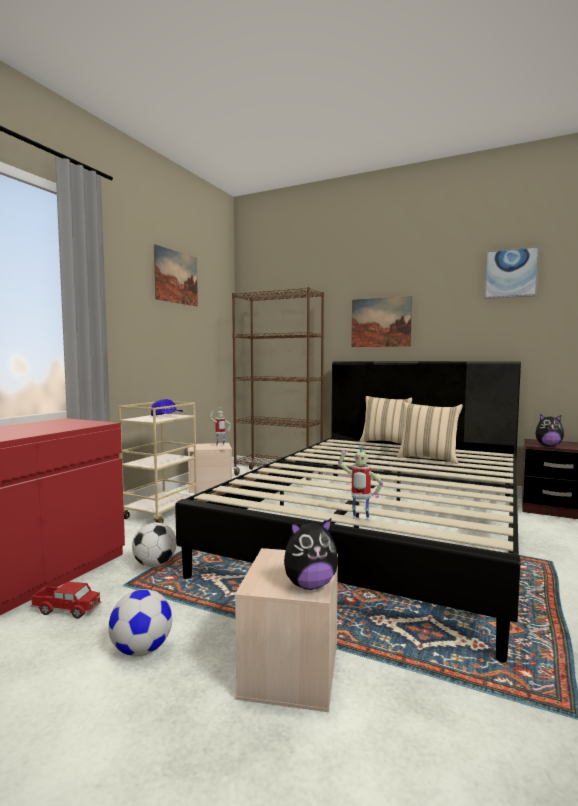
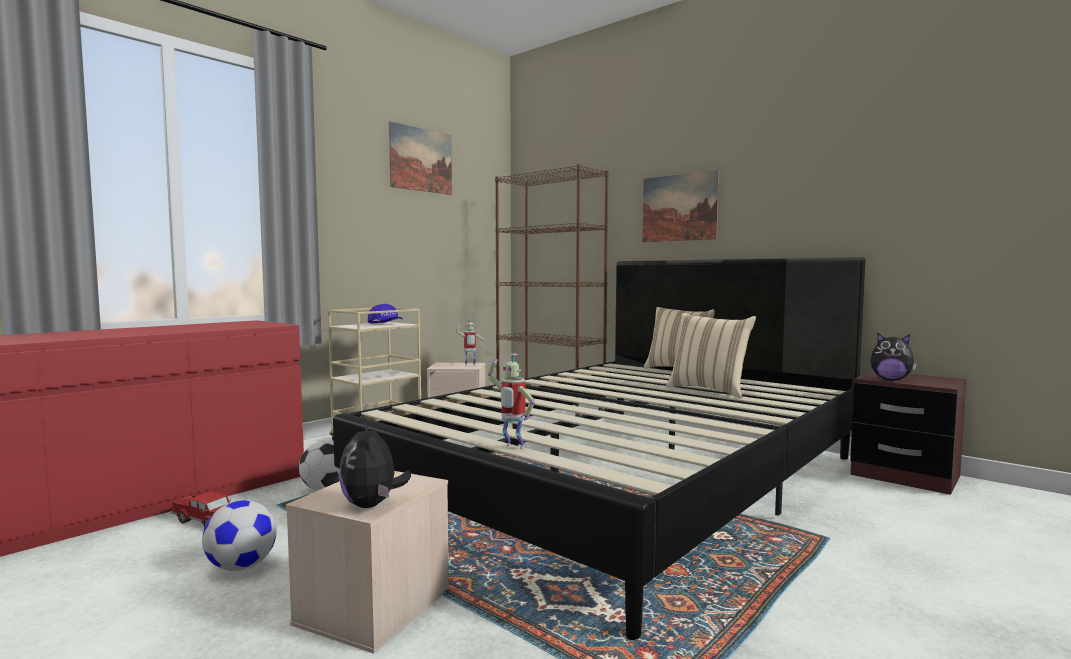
camera: 15 degrees right, 0 degrees up
plush toy [284,518,338,590] -> plush toy turned 75 degrees clockwise [339,421,411,508]
picture [484,246,539,299] -> none

